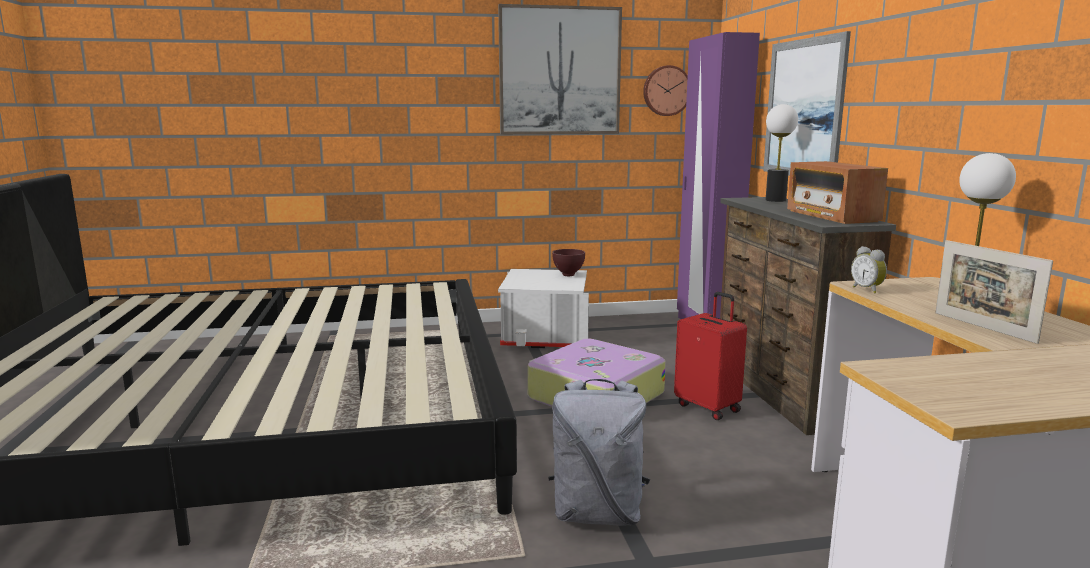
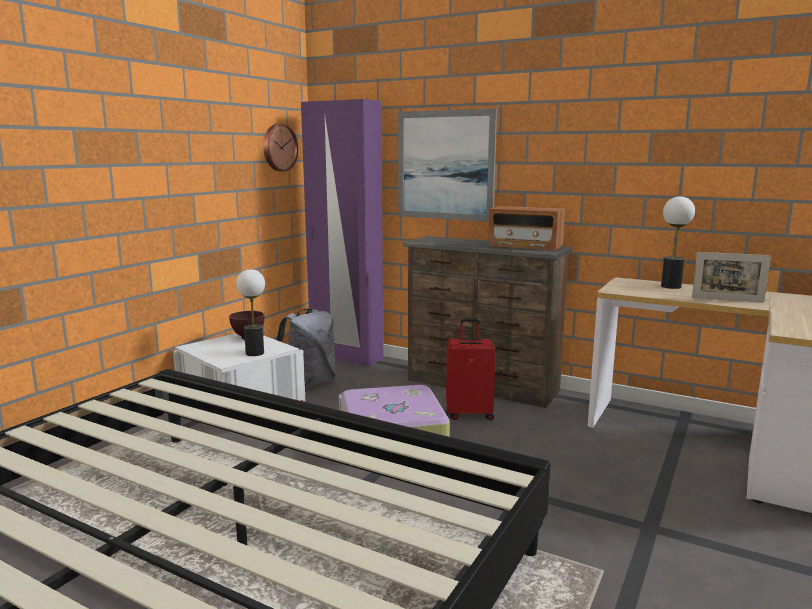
camera: 50 degrees left, 0 degrees up
picture [498,4,622,134] -> none
grey backpack [548,379,650,526] -> grey backpack moved to [276,308,336,388]
table lamp [766,104,798,202] -> table lamp moved to [236,269,265,356]
alarm clock [851,246,887,294] -> none

